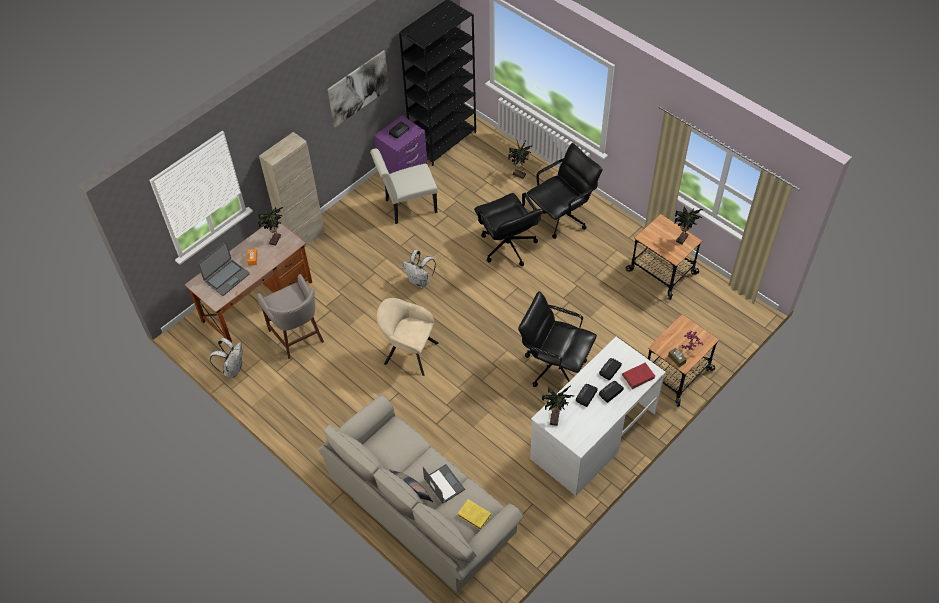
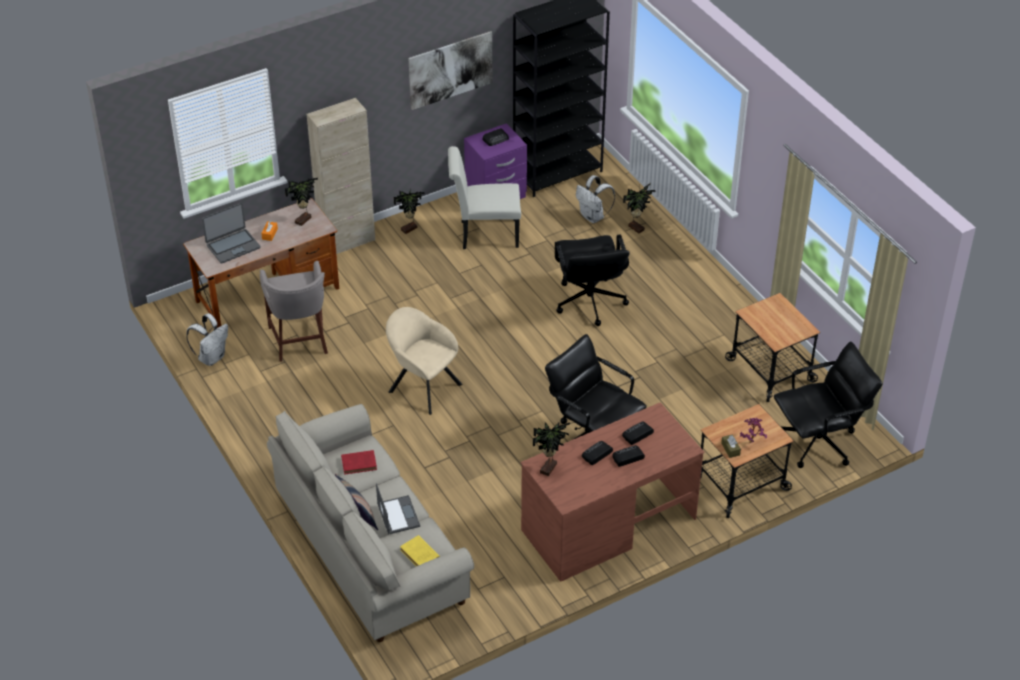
camera: 15 degrees right, 10 degrees down
white backpack [403,250,436,288] -> white backpack moved to [576,175,615,223]
black office chair [527,143,603,239] -> black office chair moved to [774,342,883,468]
white desk [530,337,666,496] -> brown desk [521,402,704,582]
red book [622,363,655,389] -> red book moved to [341,450,377,475]
potted plant [674,207,703,244] -> potted plant moved to [394,189,425,234]

